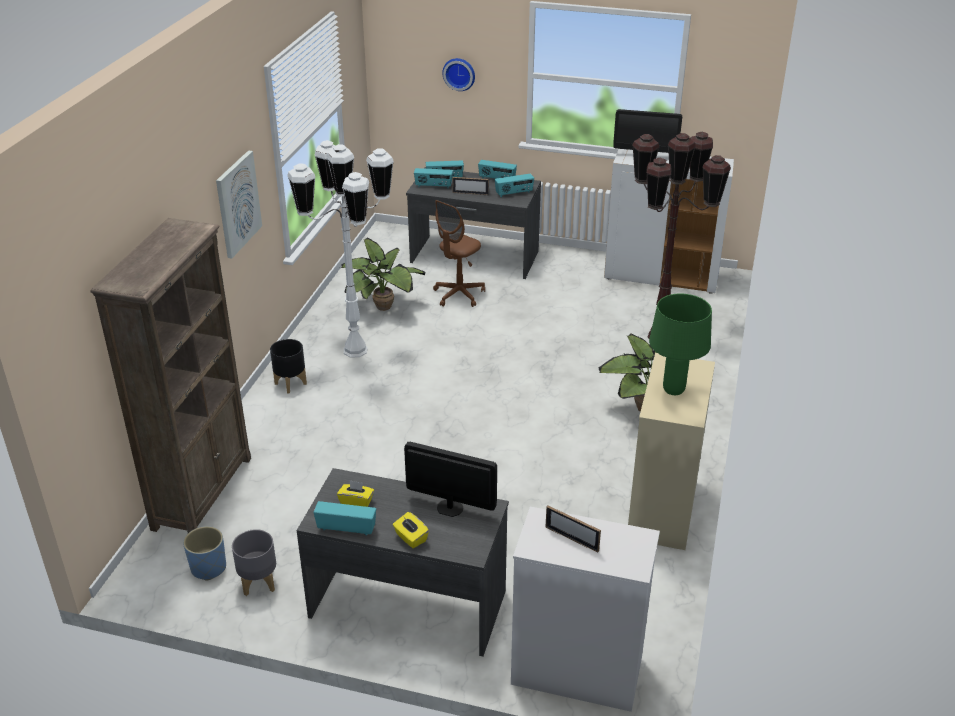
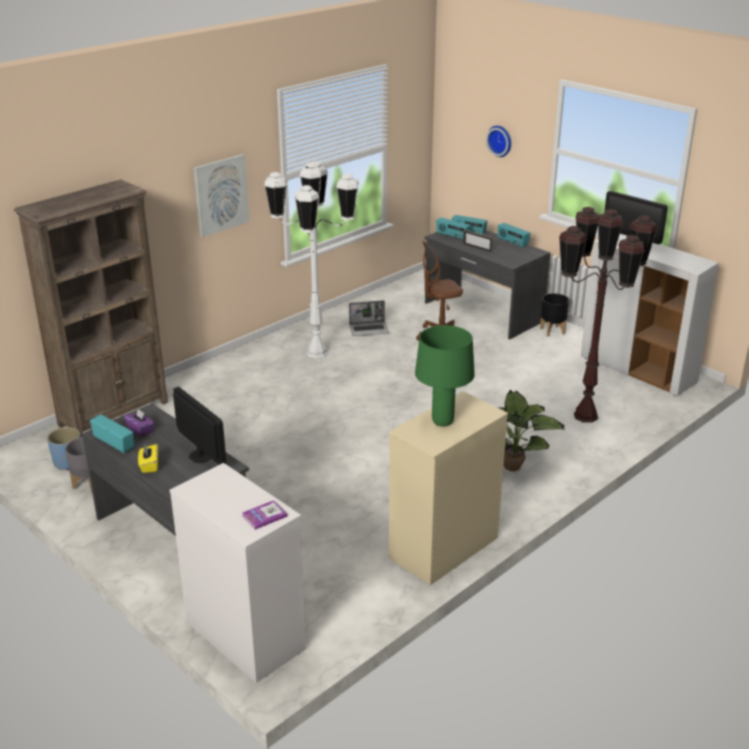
camera: 30 degrees right, 5 degrees down
black planter [270,339,307,393] -> black planter moved to [540,293,569,337]
yellow tissue box [337,480,374,507] -> purple tissue box [124,409,155,437]
potted plant [340,237,425,311] -> laptop [349,300,389,336]
radio [495,174,534,197] -> none
picture frame [546,506,601,553] -> none
none -> book [242,500,287,530]

